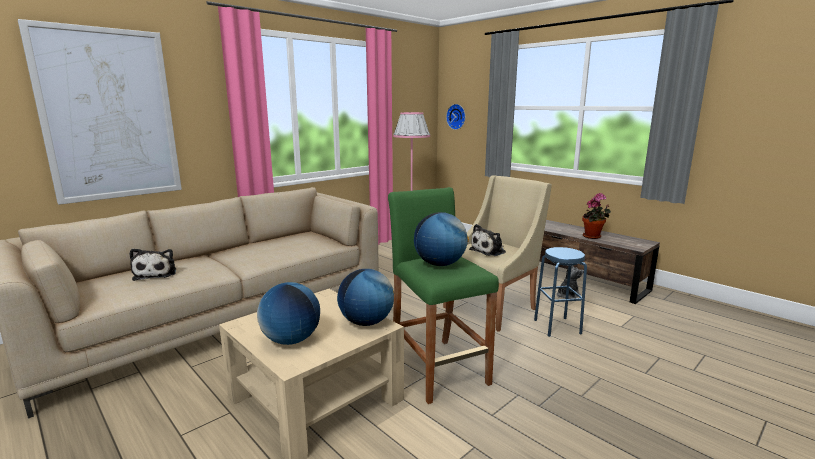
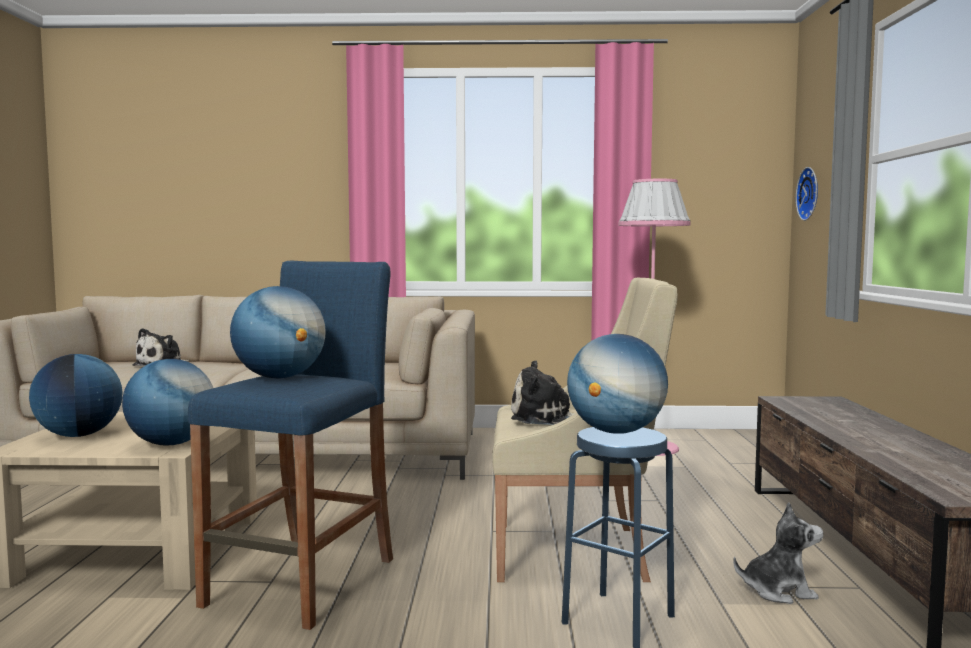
camera: 45 degrees right, 10 degrees down
picture [18,19,182,205] -> none
green stool [388,187,499,404] -> blue stool [188,261,393,630]
potted plant [582,193,611,239] -> none
none -> globe [567,334,668,434]

